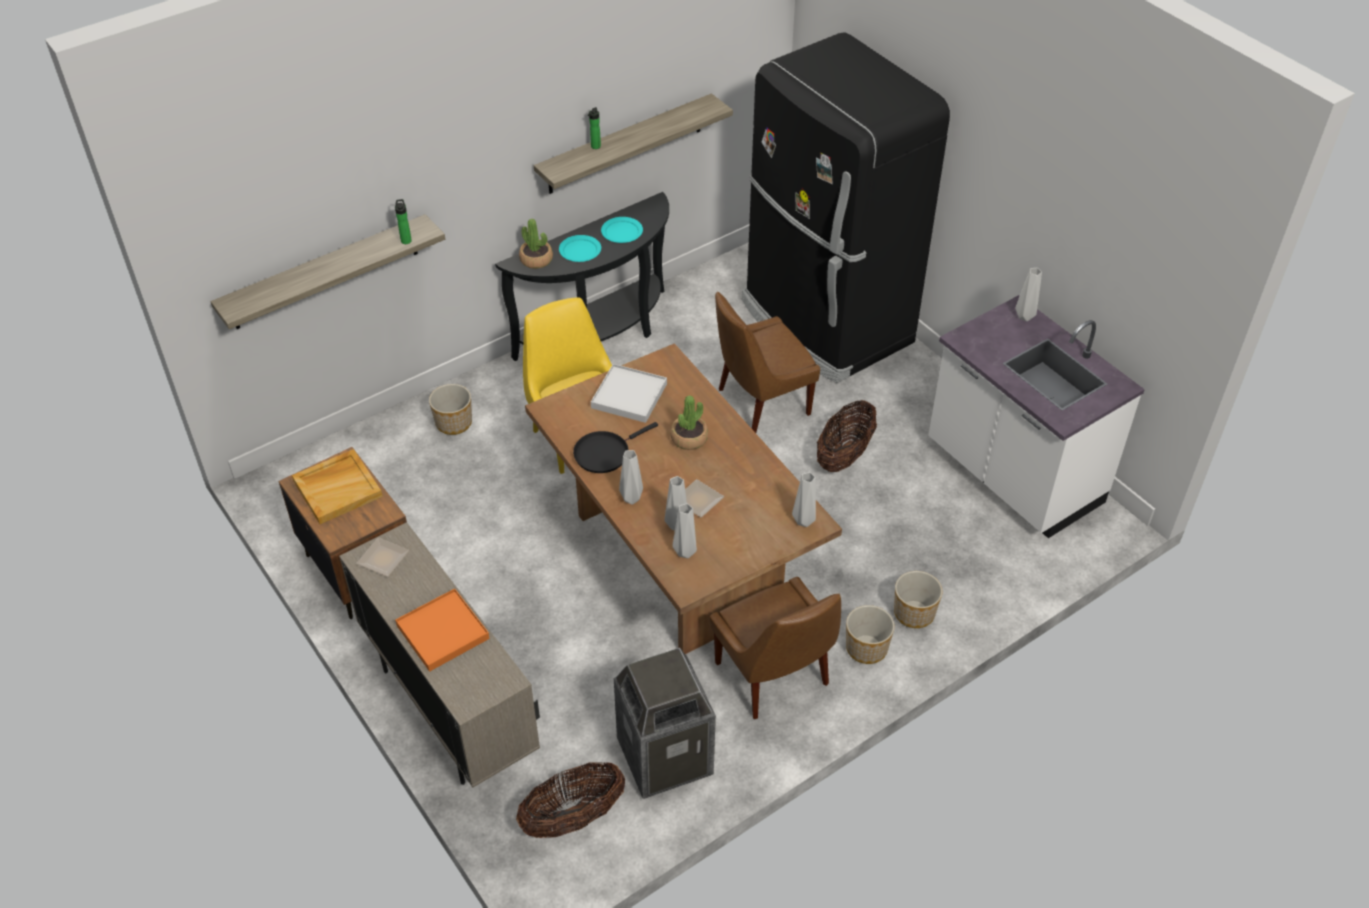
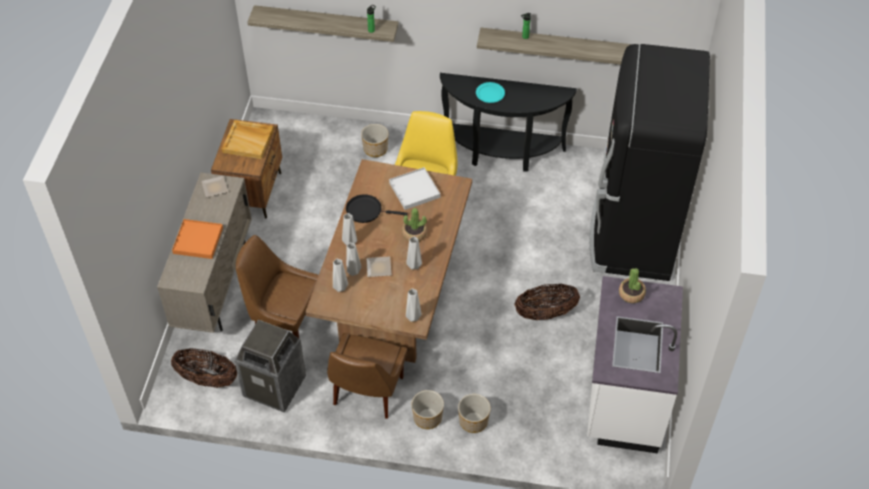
camera: 45 degrees right, 5 degrees up
potted plant [519,219,553,269] -> potted plant moved to [619,268,646,303]
turquoise plate [601,217,643,243] -> none
brown chair [715,292,820,433] -> brown chair moved to [236,235,319,338]
grey vase [1015,268,1042,321] -> grey vase moved to [406,237,422,270]

